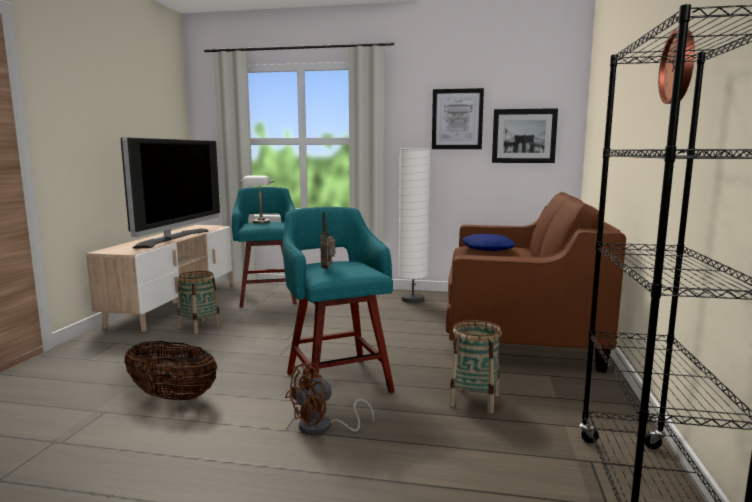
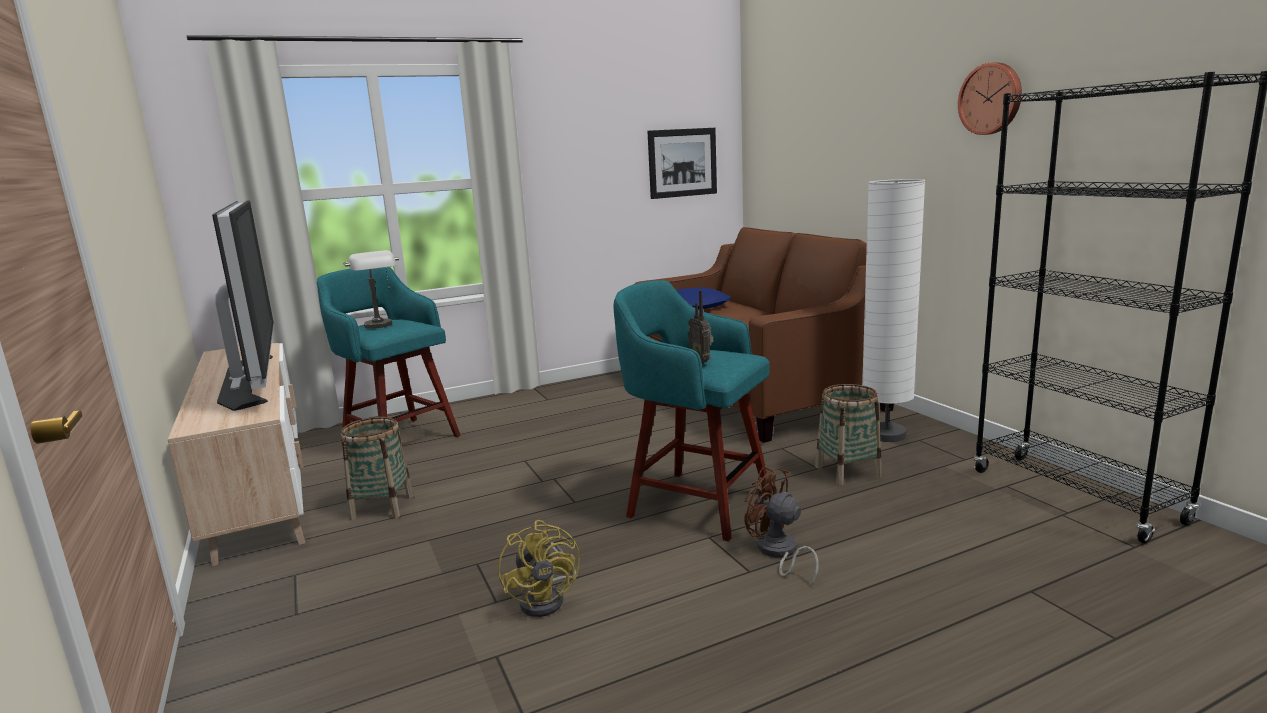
camera: 35 degrees left, 5 degrees up
basket [124,341,217,400] -> yellow fan [498,520,580,617]
brown fan [285,363,374,435] -> brown fan turned 120 degrees clockwise [744,466,819,586]
white floor lamp [398,148,430,303] -> white floor lamp moved to [862,179,925,442]
picture [432,88,484,149] -> none

